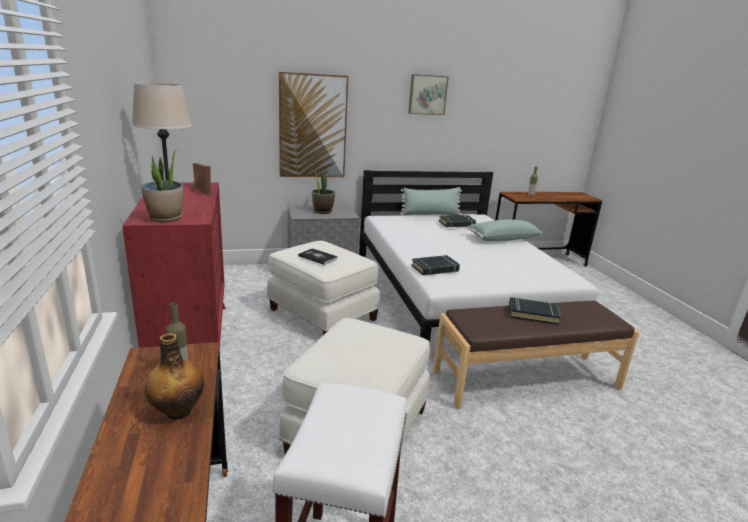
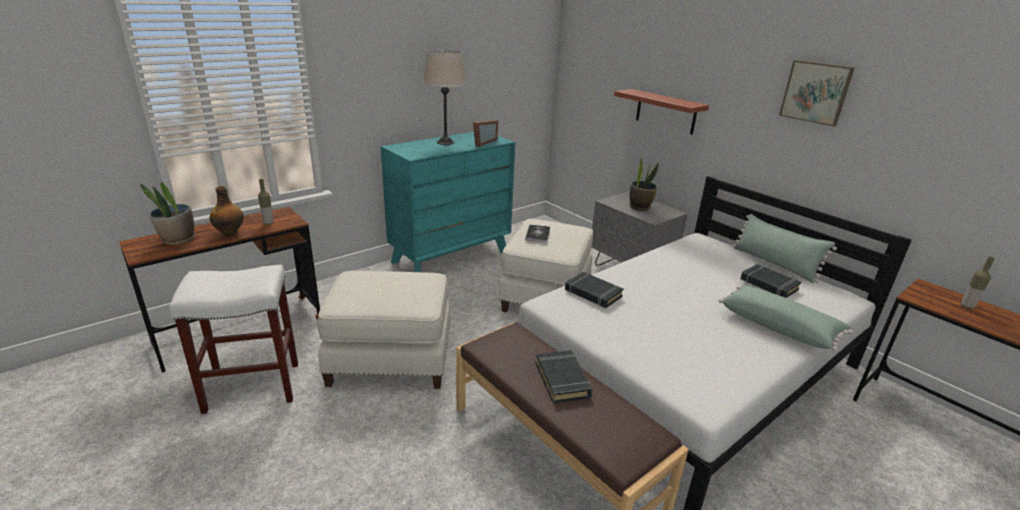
camera: 65 degrees right, 5 degrees up
red dresser [122,182,226,374] -> turquoise dresser [381,132,515,272]
potted plant [141,148,183,222] -> potted plant moved to [140,182,195,245]
picture [279,72,348,177] -> shelf [614,89,709,135]

